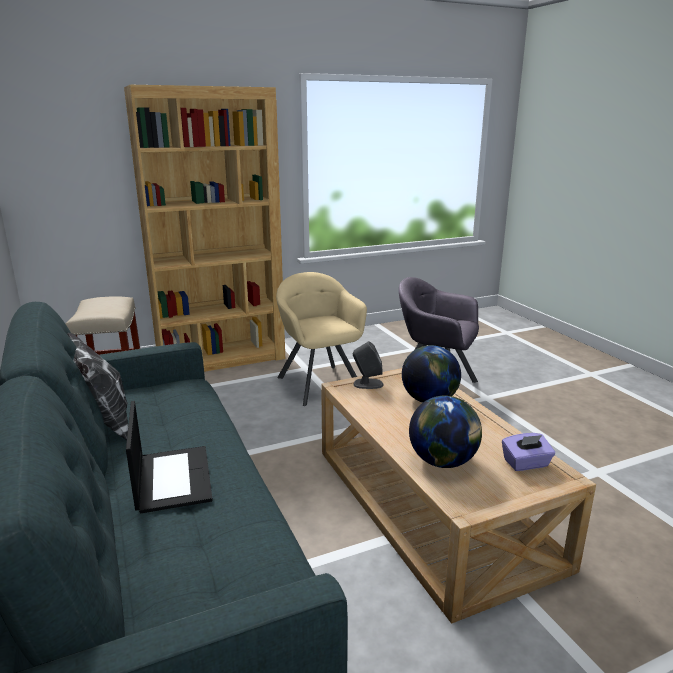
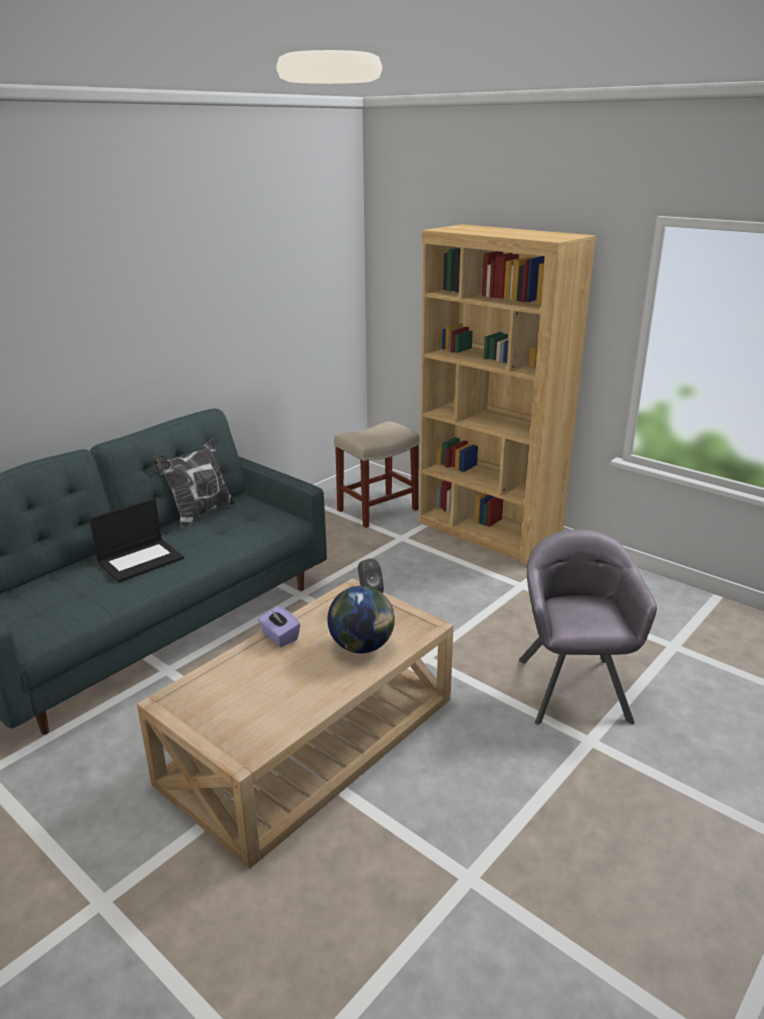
camera: 65 degrees right, 5 degrees up
beige armchair [276,272,367,406] -> none
globe [409,396,482,468] -> none
purple tissue box [502,433,555,471] -> purple tissue box moved to [258,606,300,647]

